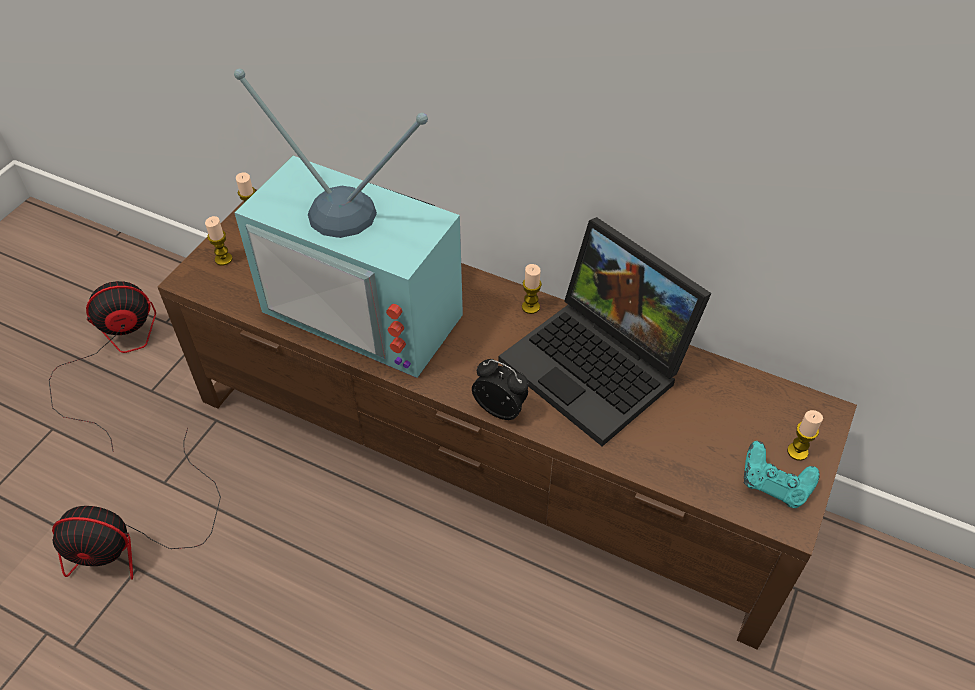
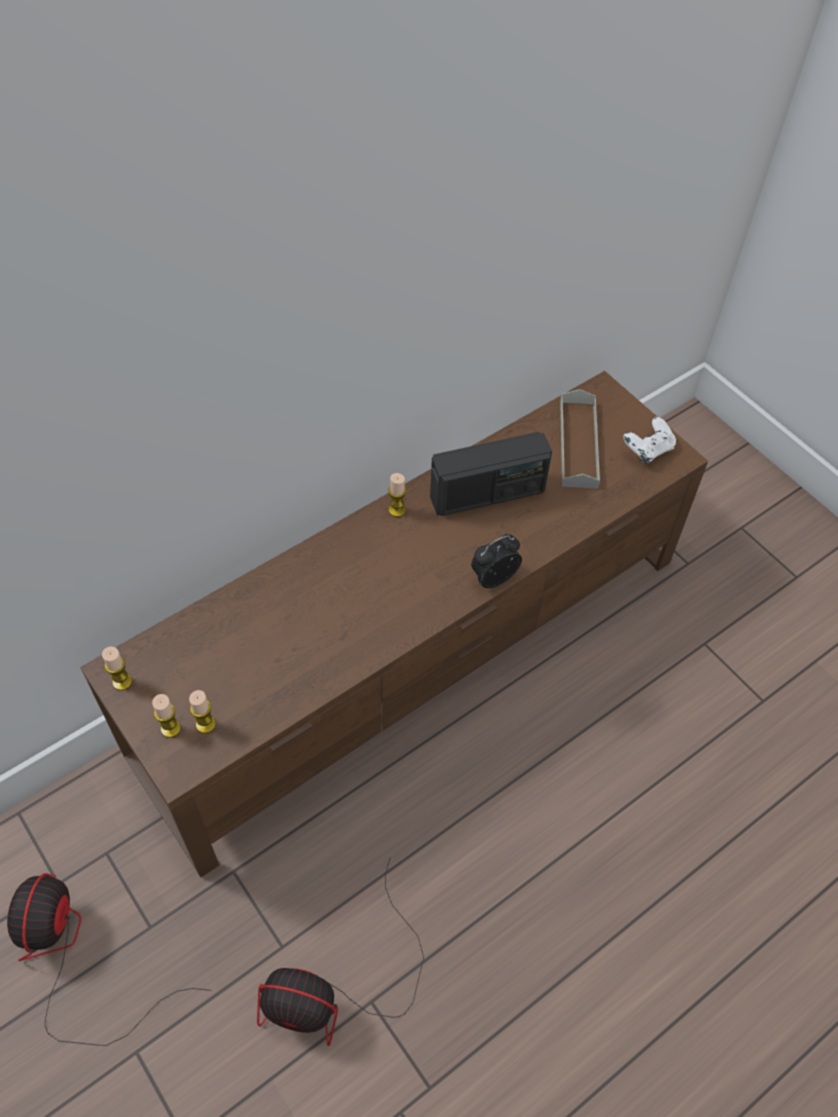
camera: 65 degrees left, 5 degrees up
fan [52,428,221,580] -> fan turned 75 degrees clockwise [257,857,424,1046]
television [234,69,463,378] -> none
laptop [499,217,711,446] -> radio [430,432,552,516]
turquoise game controller [744,441,820,508] -> white game controller [623,417,676,463]
candle [787,410,823,461] -> candle moved to [189,690,216,734]
none -> grey tray [560,389,600,489]

